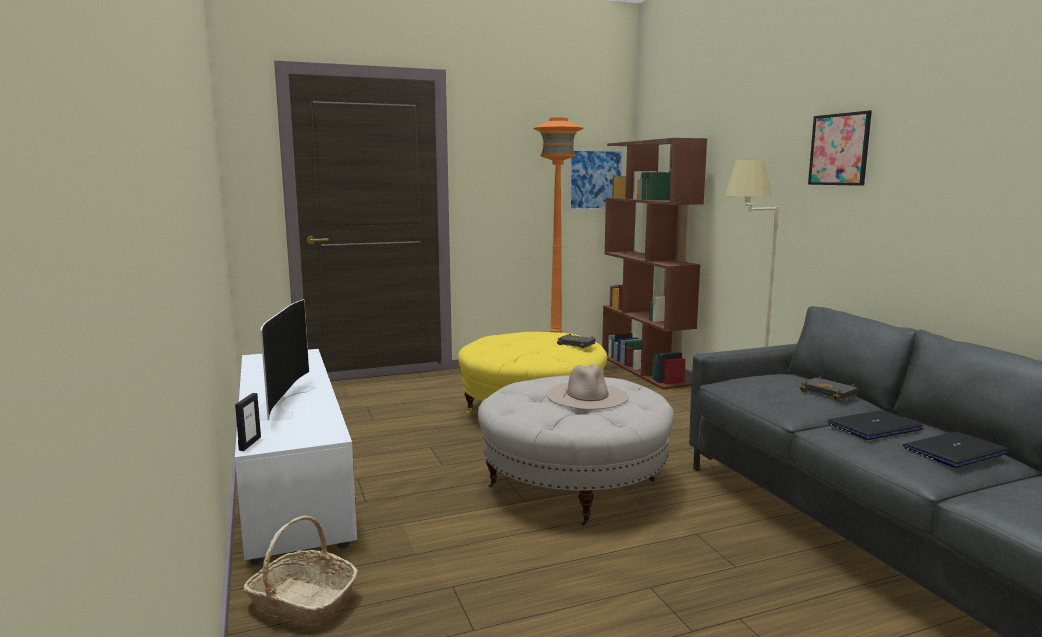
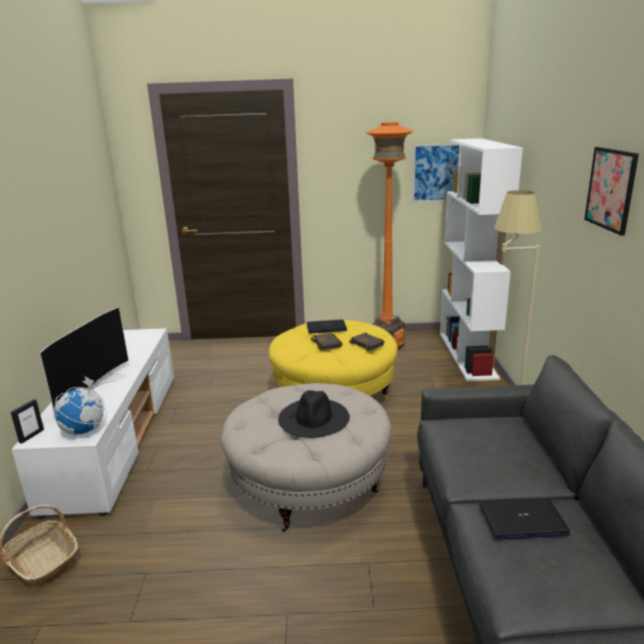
camera: 20 degrees right, 10 degrees up
beige hat [547,364,629,410] -> black hat [278,390,350,438]
brown bookcase [602,138,707,390] -> white bookcase [440,138,523,381]
black book [800,376,858,401] -> black book moved to [311,332,343,351]
laptop [903,432,1009,468] -> laptop moved to [307,319,347,334]
none -> globe [54,376,107,435]

